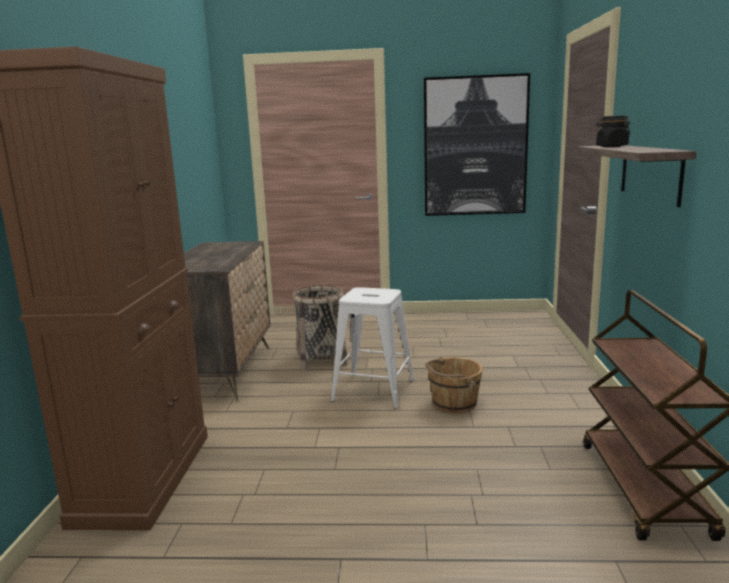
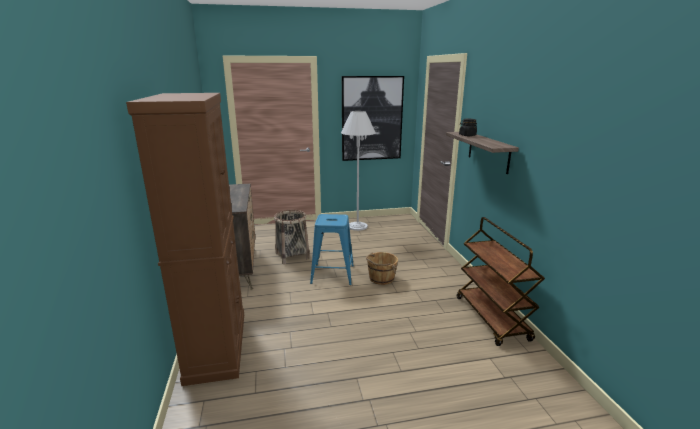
camera: 15 degrees left, 5 degrees up
white stool [331,287,414,409] -> blue stool [310,214,354,285]
none -> white floor lamp [341,111,376,231]

